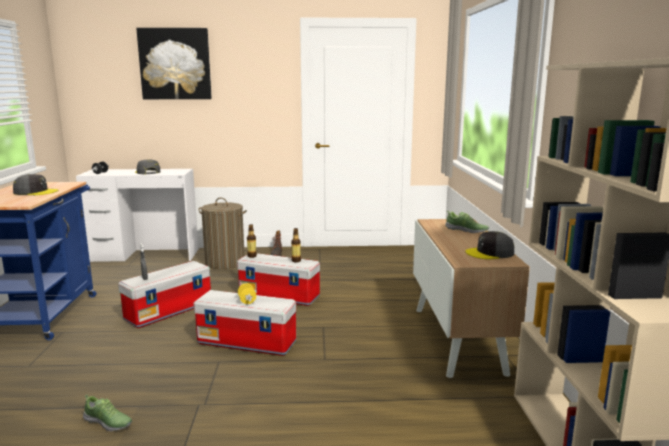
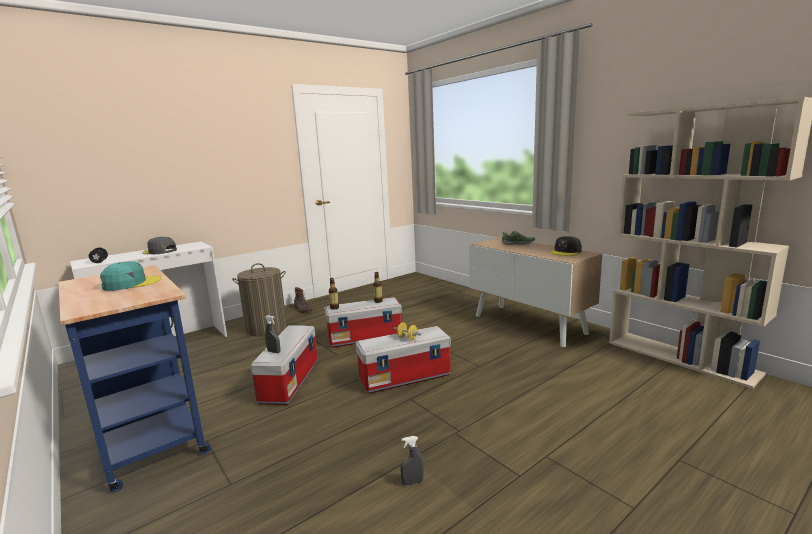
camera: 35 degrees left, 0 degrees up
grey cap [13,174,59,195] -> turquoise cap [100,261,161,291]
shoe [83,394,132,431] -> grey spray bottle [400,436,424,486]
picture [136,28,212,99] -> none

